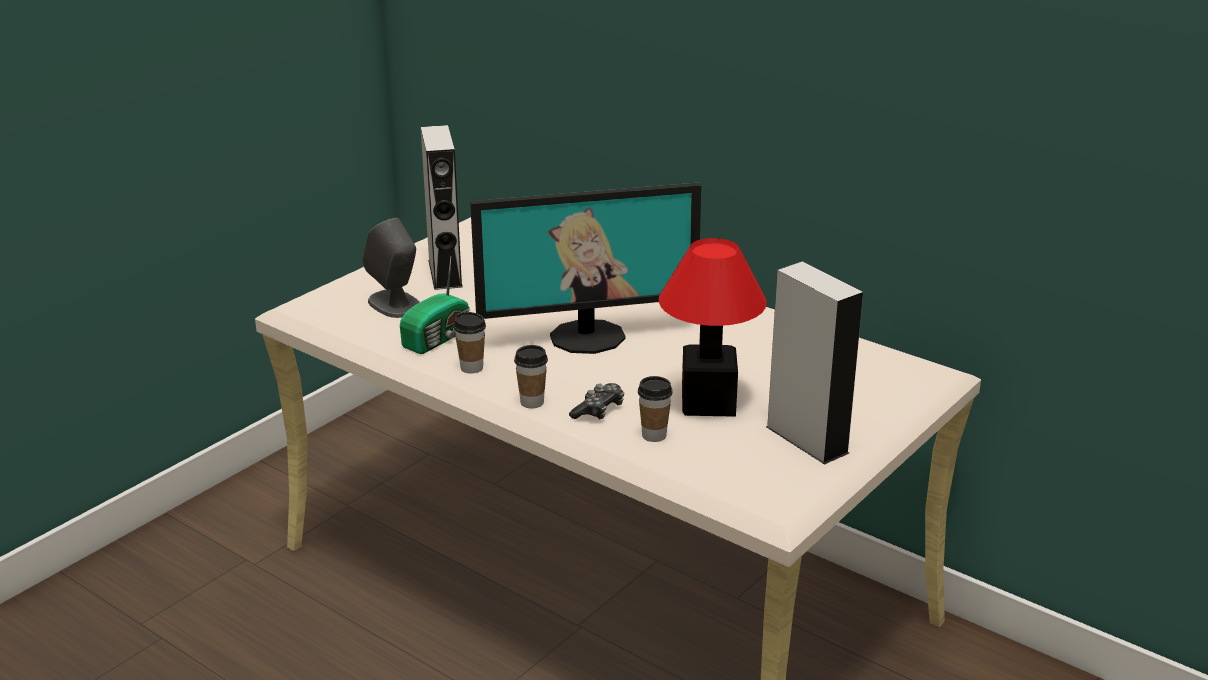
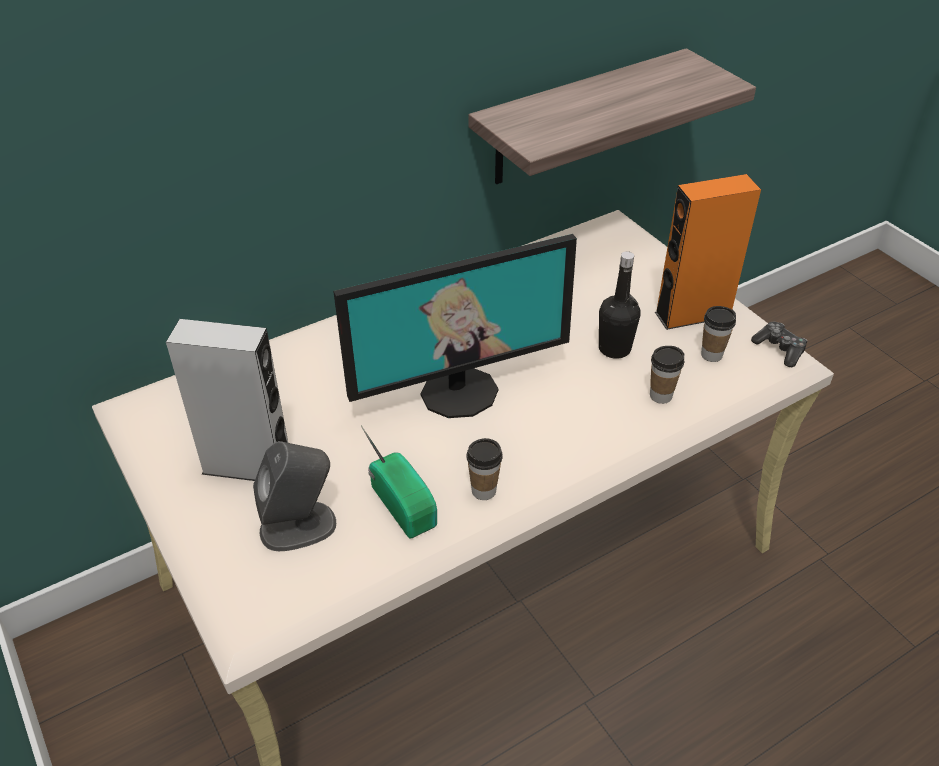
camera: 70 degrees left, 15 degrees up
monitor [470,183,701,354] -> monitor turned 60 degrees clockwise [333,234,577,418]
cup [514,345,548,409] -> cup moved to [701,306,736,362]
game controller [569,383,624,419] -> game controller moved to [751,322,807,367]
table lamp [659,238,767,417] -> black bottle [599,251,641,359]
grey speaker [766,261,863,465] -> orange speaker [655,174,761,330]
none -> shelf [468,48,756,184]

